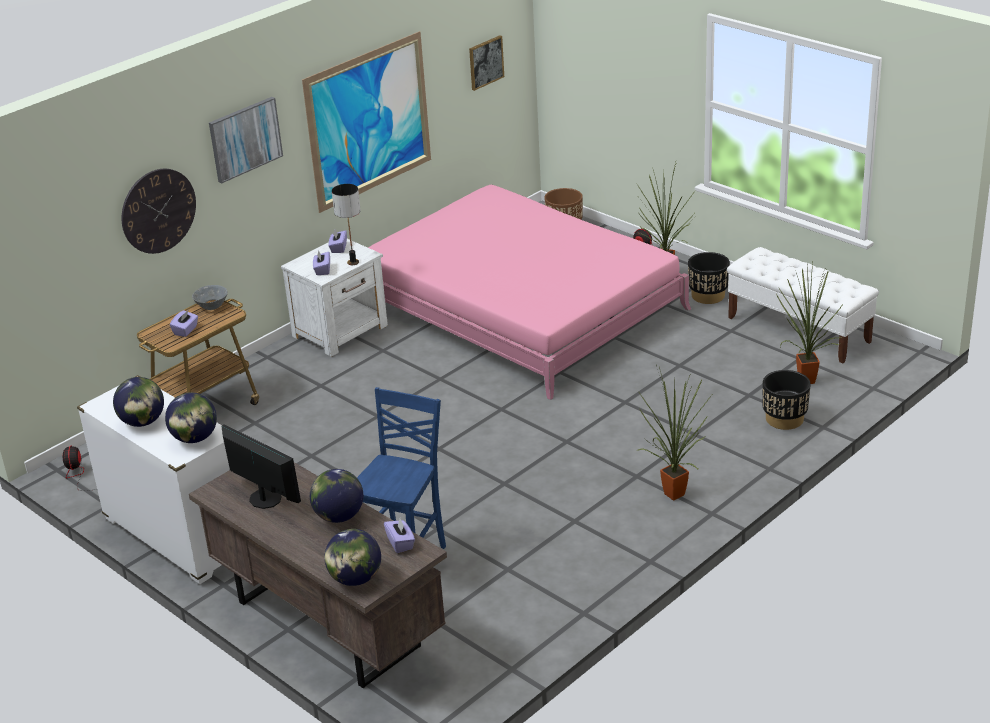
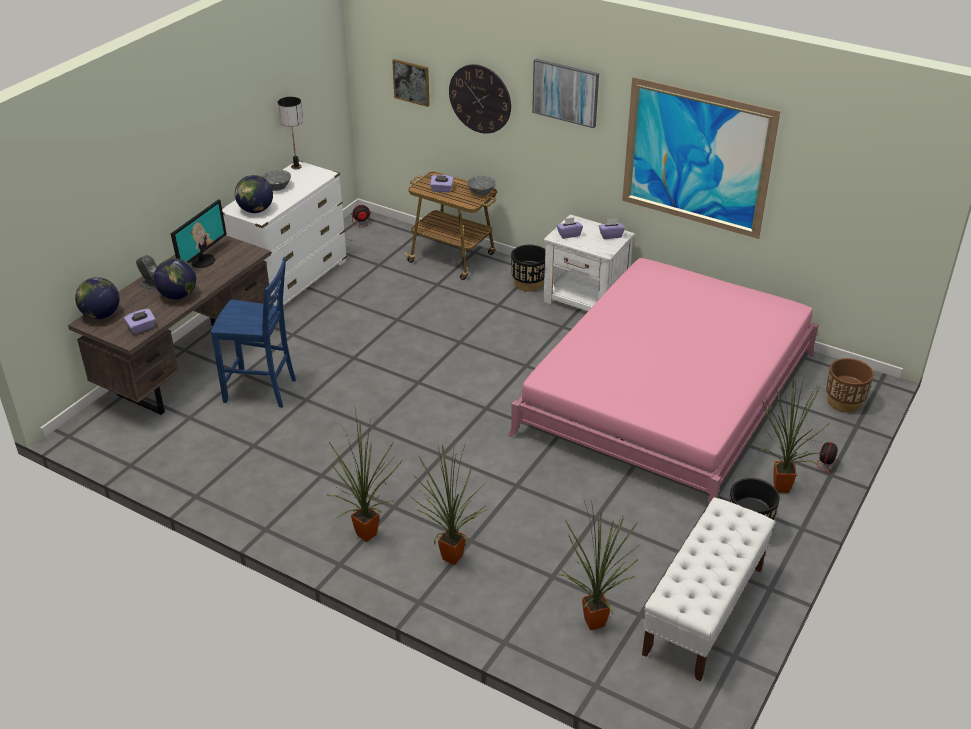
camera: 75 degrees right, 5 degrees up
globe [113,377,164,427] -> grey bowl [262,170,291,191]
table lamp [332,184,361,265] -> table lamp moved to [278,97,303,169]
picture [469,35,504,91] -> picture moved to [392,59,430,107]
black planter [762,370,811,430] -> black planter moved to [511,245,545,292]
none -> grey speaker [136,255,157,290]
none -> potted plant [409,443,488,565]

